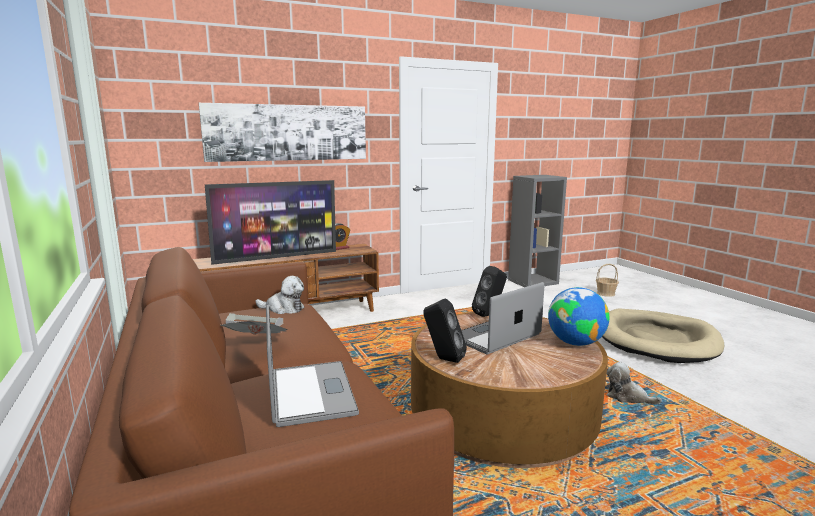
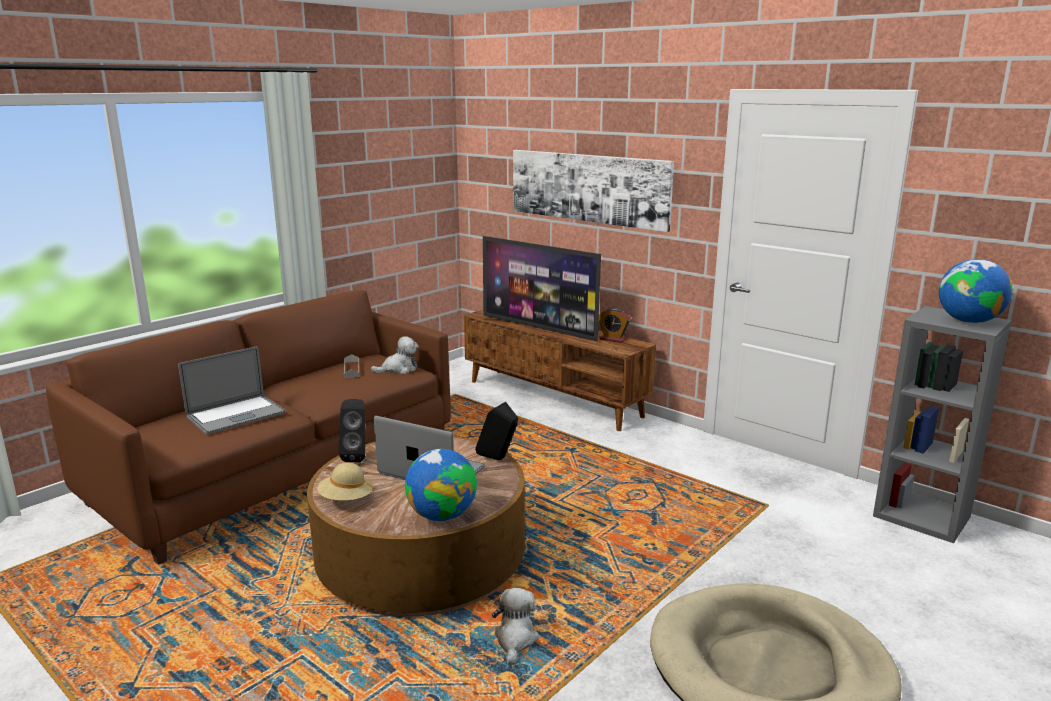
camera: 65 degrees right, 5 degrees up
newspaper [221,321,288,335] -> none
plush toy [255,276,304,314] -> plush toy turned 105 degrees counterclockwise [371,336,419,374]
basket [596,264,619,297] -> none
none -> beige hat [317,463,374,501]
none -> globe [939,259,1012,323]

